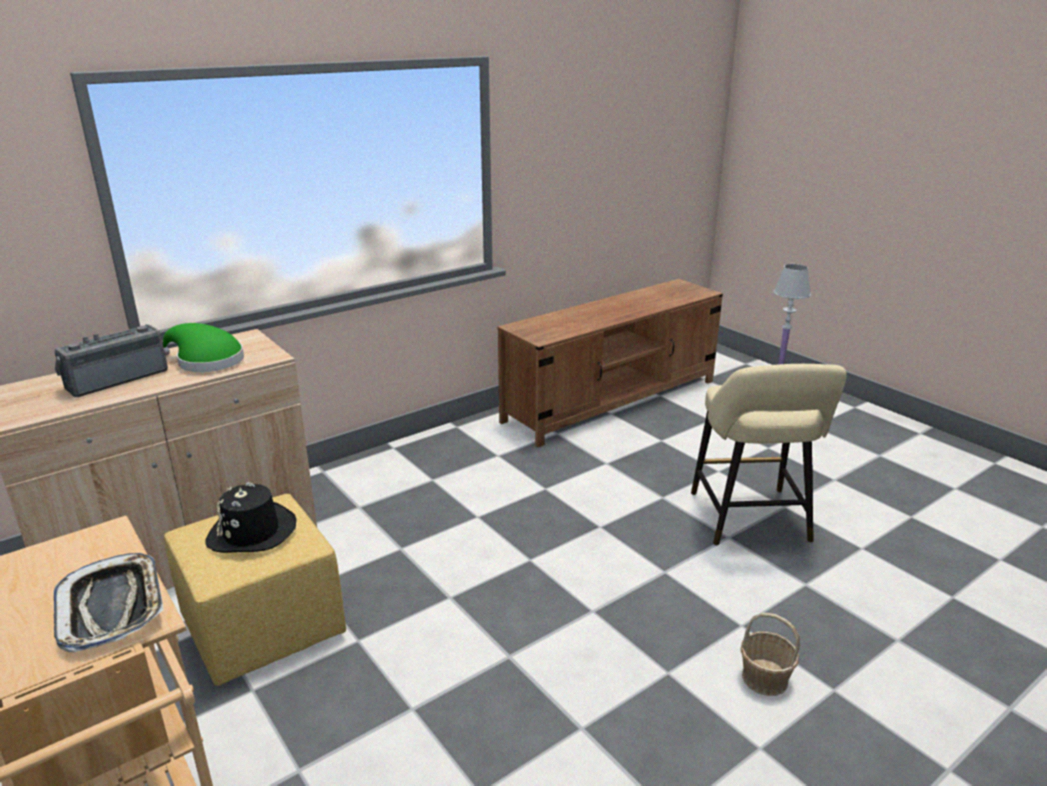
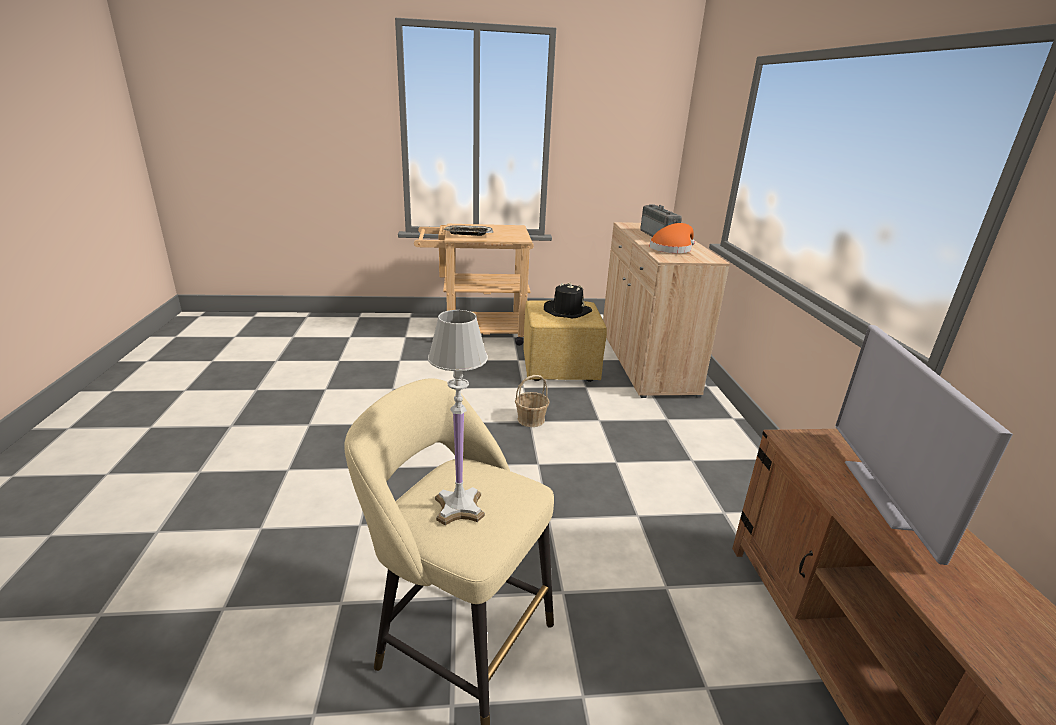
camera: 120 degrees right, 0 degrees up
green hat [163,323,244,372] -> orange hat [649,223,695,253]
basket [741,613,800,696] -> basket moved to [515,375,550,427]
none -> television [835,325,1013,565]

